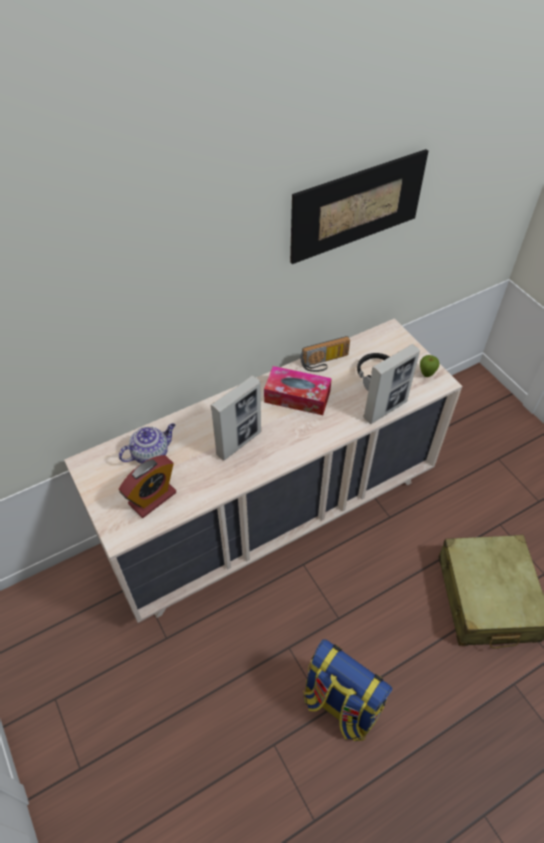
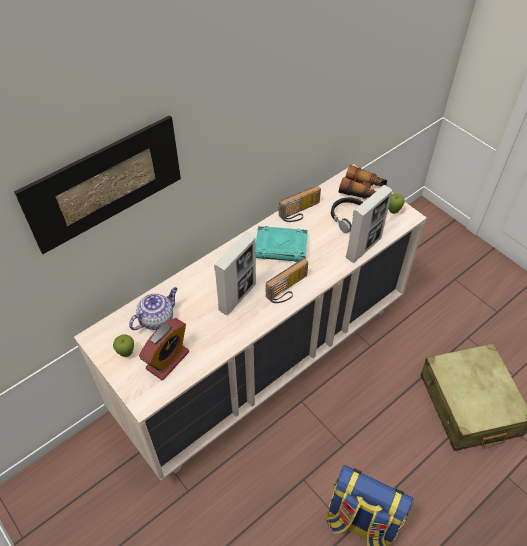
camera: 10 degrees left, 0 degrees up
tissue box [264,366,332,415] -> turquoise book [256,226,308,262]
picture [290,149,428,264] -> picture moved to [14,115,181,254]
none -> apple [113,334,134,357]
none -> radio [265,258,308,303]
none -> binoculars [339,164,387,199]

